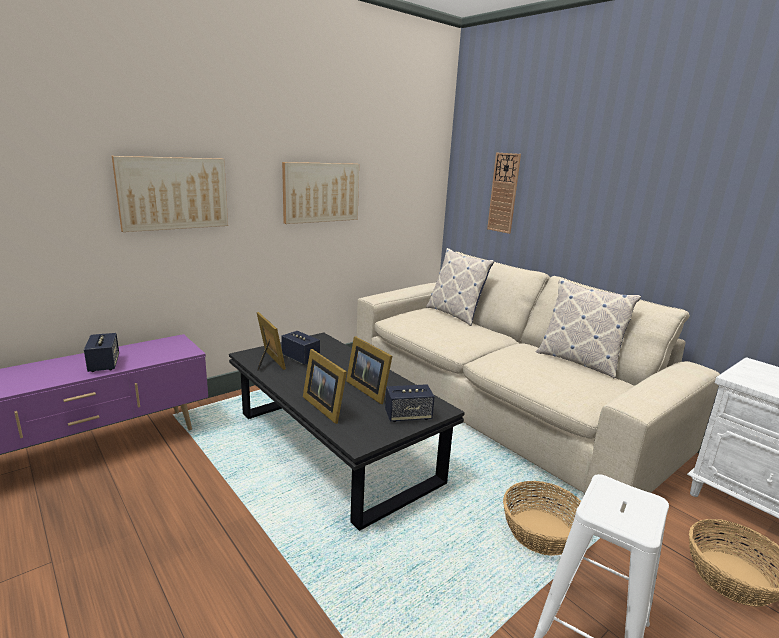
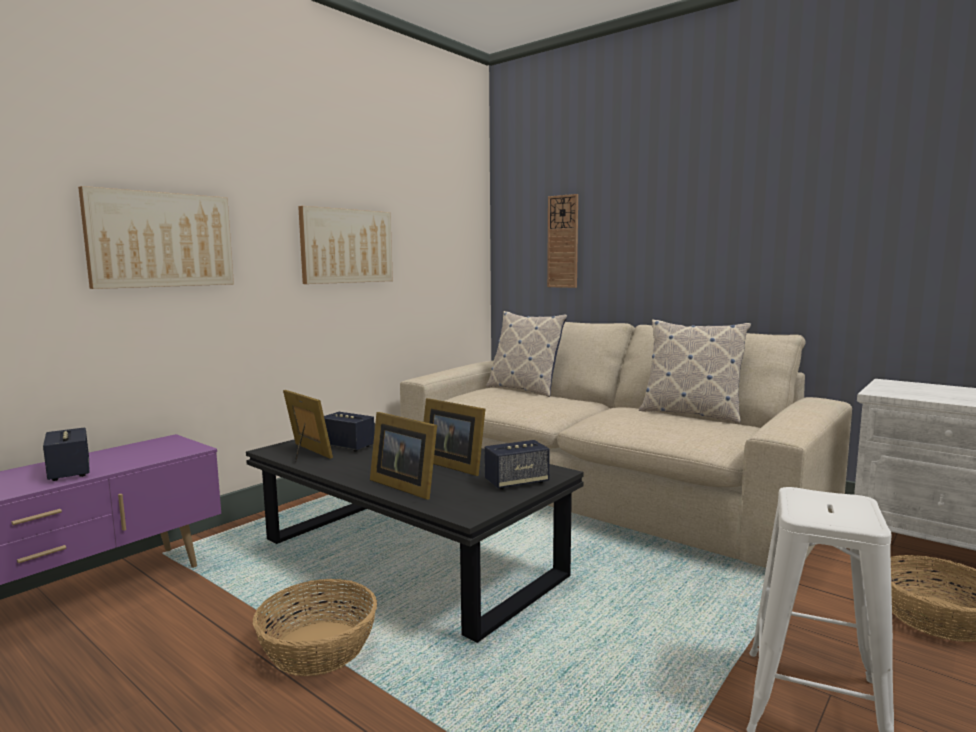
camera: 10 degrees left, 10 degrees down
basket [503,481,581,556] -> basket moved to [253,579,377,676]

